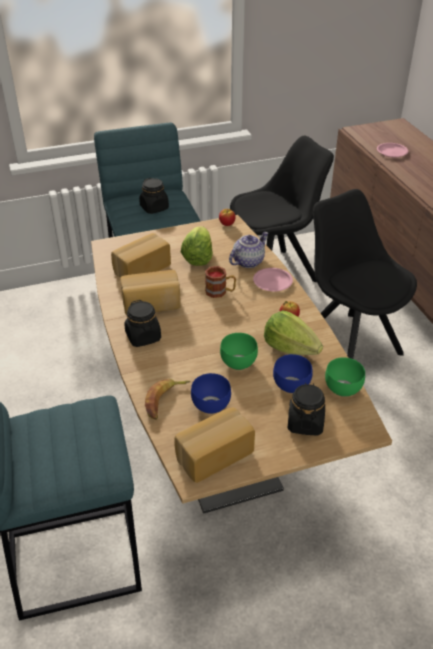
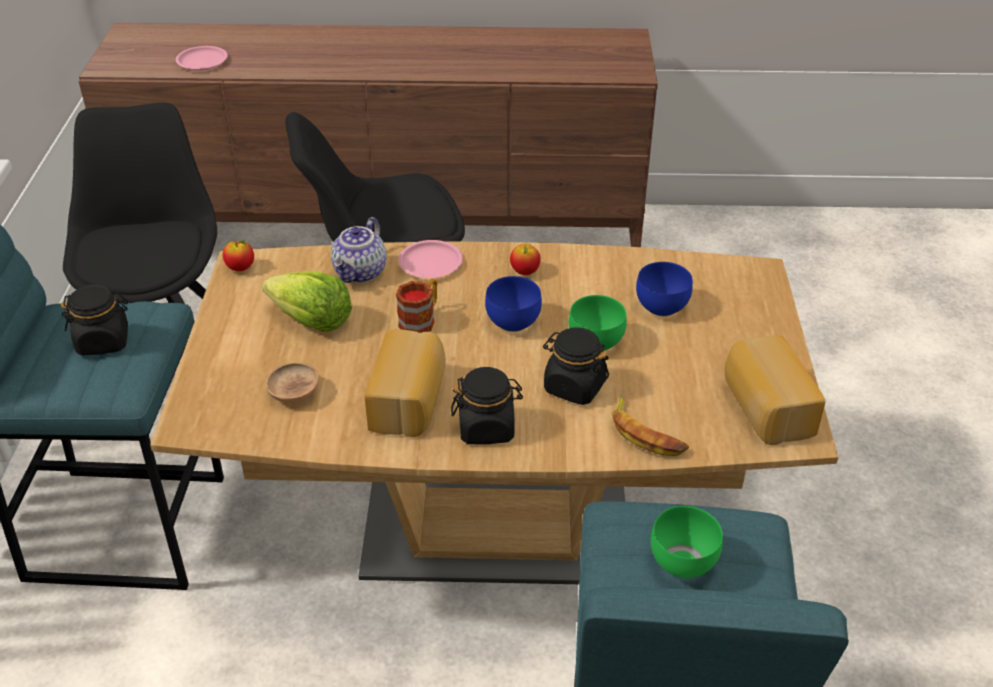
camera: 70 degrees left, 0 degrees up
bread [111,233,171,278] -> brown bowl [266,363,319,402]
blue bowl [191,373,231,414] -> blue bowl moved to [485,276,542,332]
teapot [229,232,268,268] -> teapot turned 135 degrees counterclockwise [331,217,386,283]
lettuce [264,310,323,355] -> none
black jar [288,383,325,436] -> black jar moved to [543,327,609,405]
green bowl [325,357,365,397] -> green bowl moved to [651,506,723,578]

